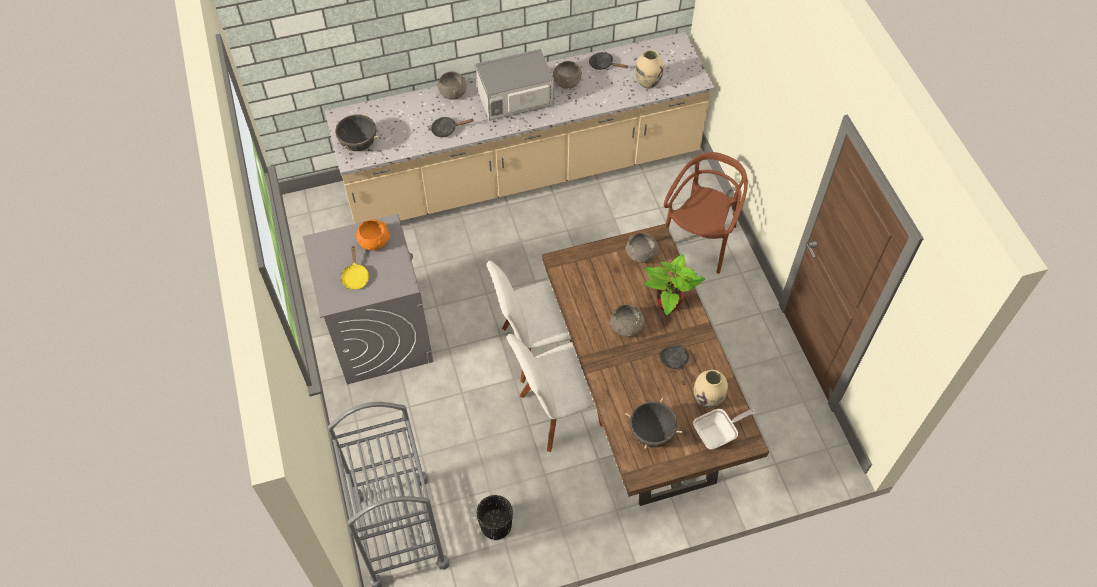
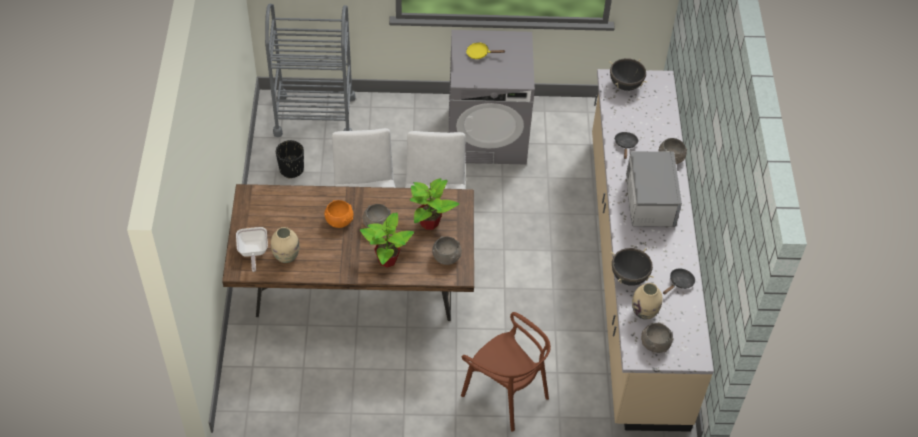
camera: 105 degrees right, 5 degrees down
orange bowl [356,220,390,250] -> orange bowl moved to [324,200,354,228]
grey bowl [553,61,582,88] -> grey bowl moved to [641,322,674,353]
black cooking pot [625,398,682,449] -> black cooking pot moved to [611,248,654,286]
black frying pan [660,345,689,385] -> none
none -> potted plant [410,178,459,230]

